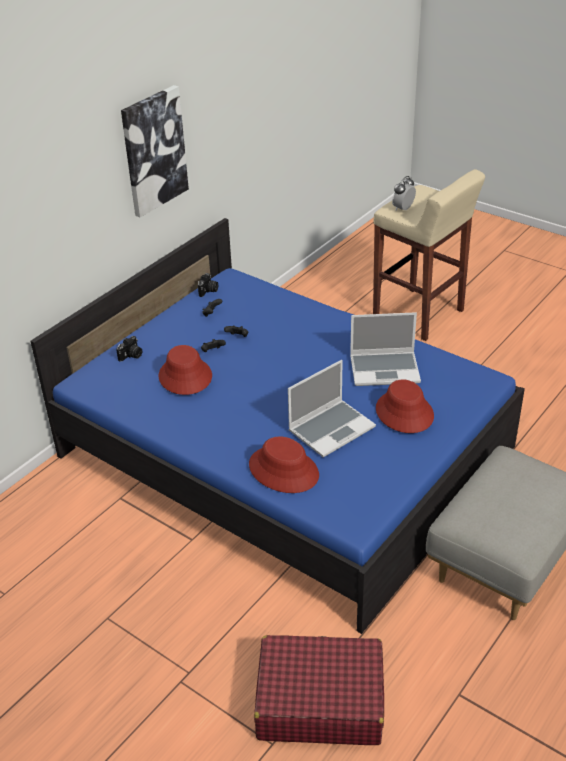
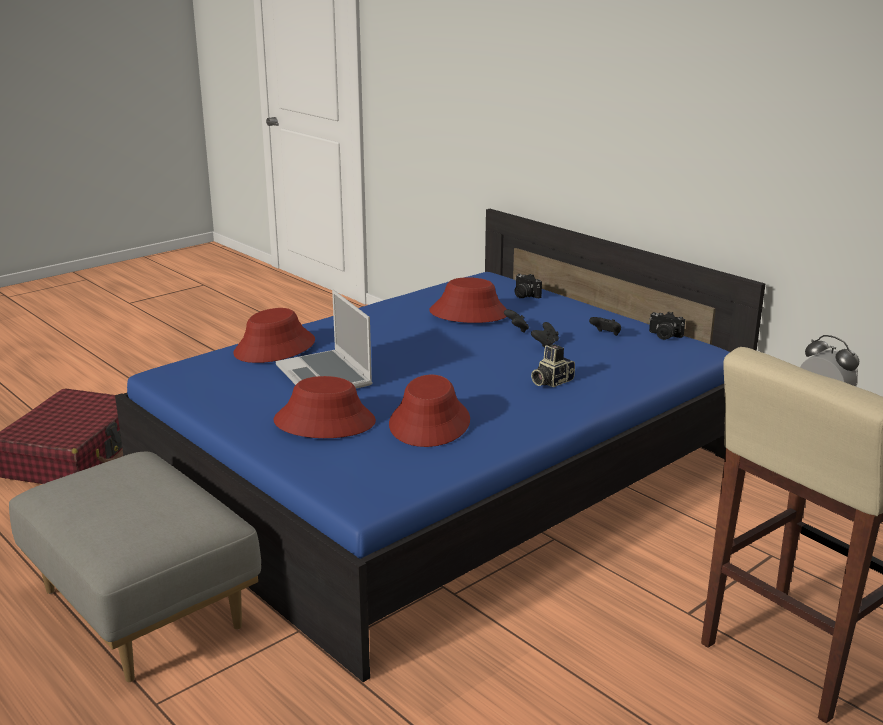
camera: 100 degrees right, 15 degrees down
picture [121,85,189,217] -> none
laptop [350,312,421,386] -> red hat [389,375,470,447]
none -> camera [531,344,575,387]

